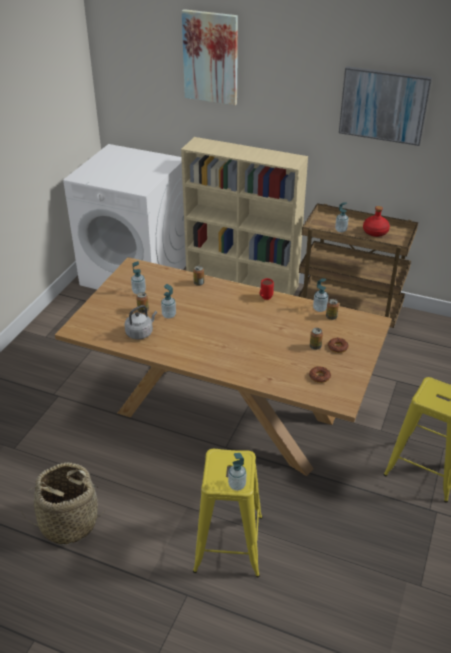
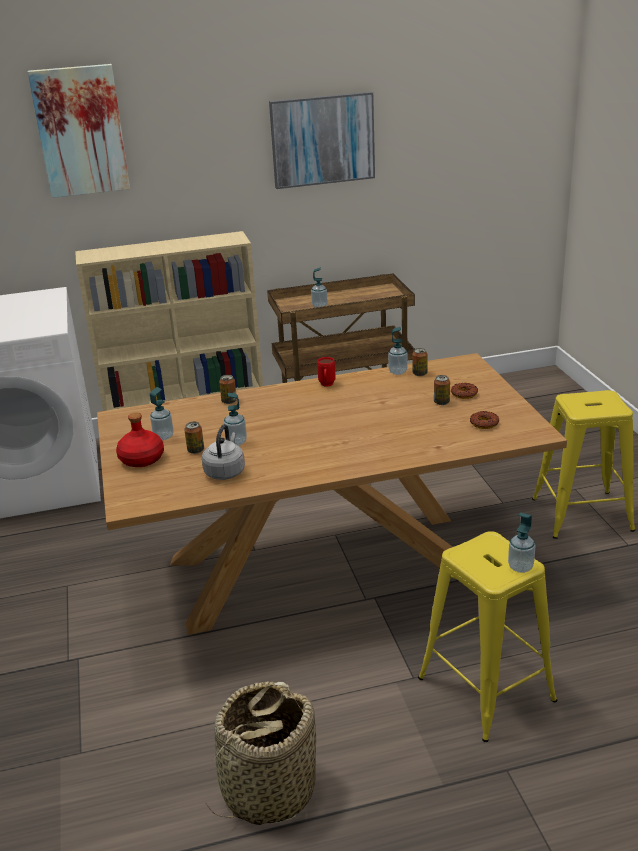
camera: 35 degrees left, 10 degrees down
red bottle [363,206,390,237] -> red bottle moved to [116,413,164,467]

